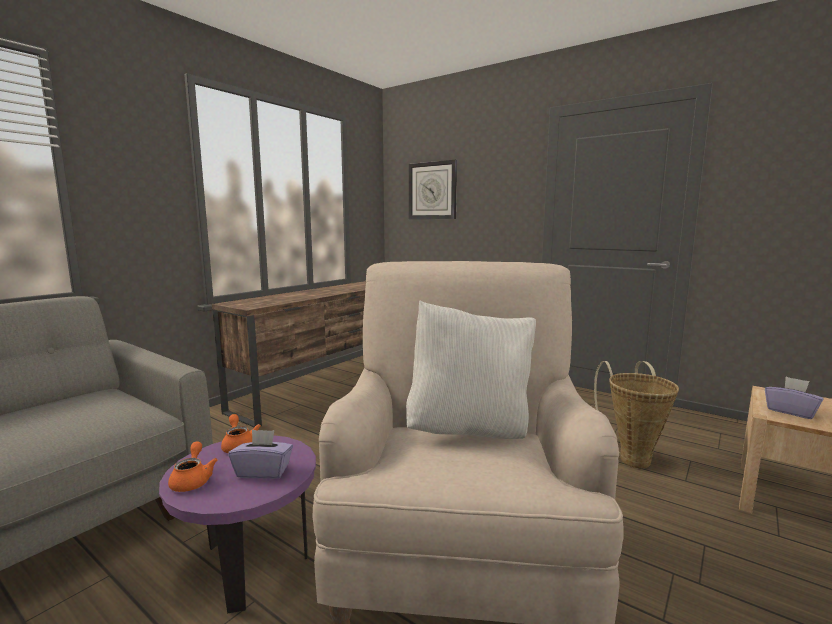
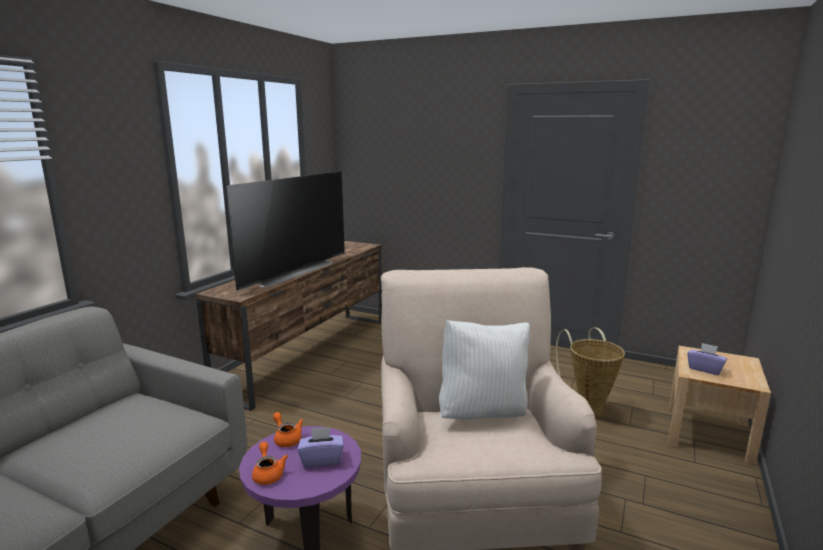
camera: 10 degrees left, 5 degrees up
wall clock [409,160,457,219] -> none
none -> television [226,171,345,291]

